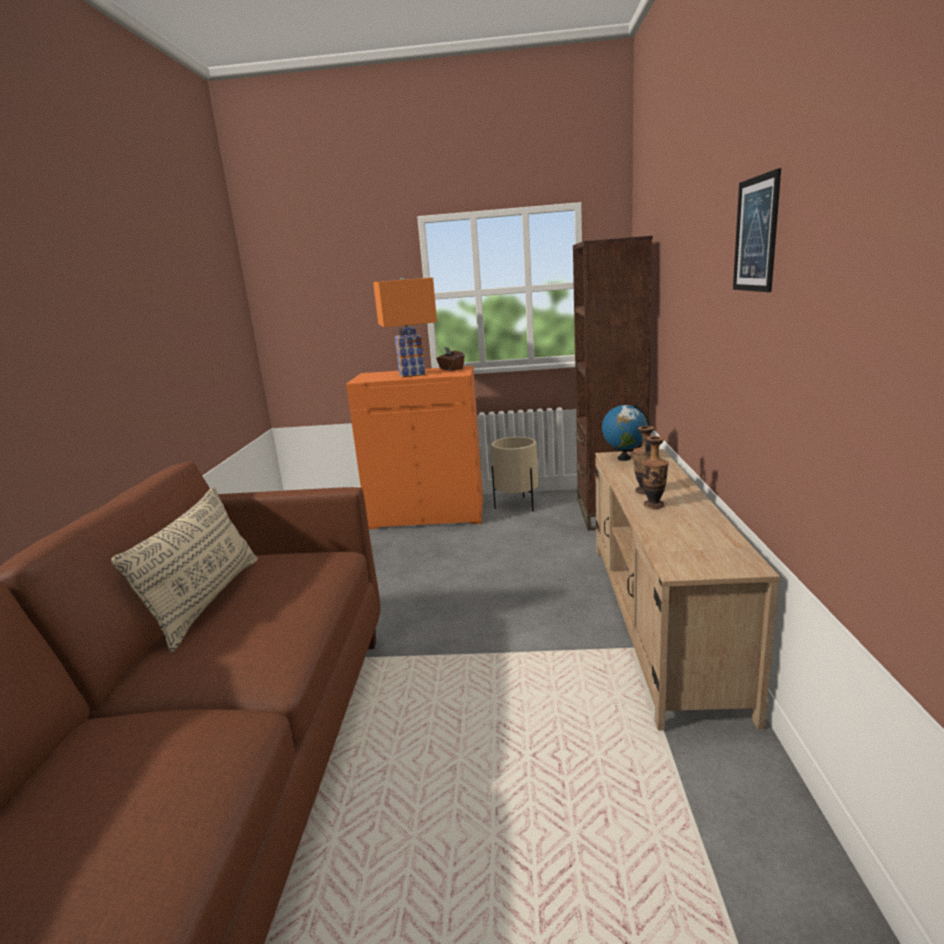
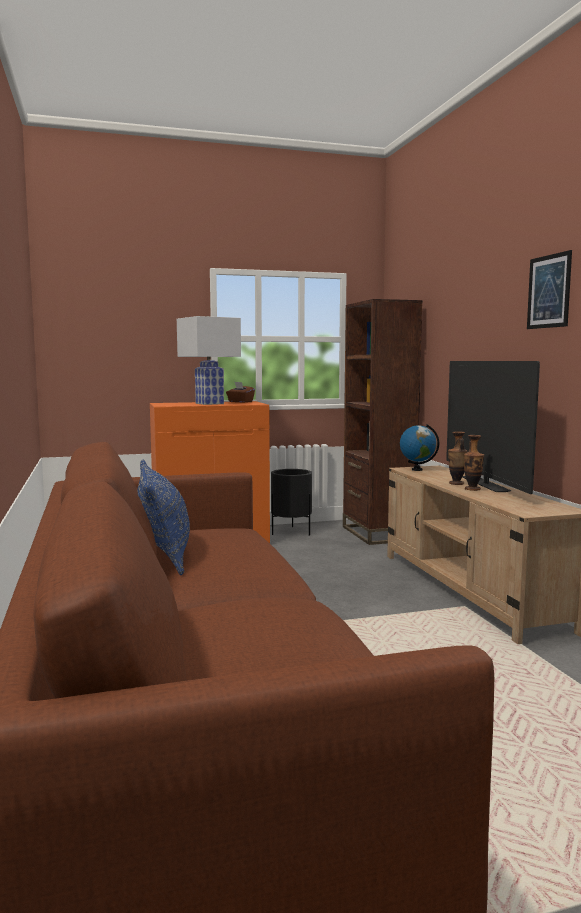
camera: 20 degrees left, 10 degrees down
beige pillow [111,487,258,652] -> blue pillow [137,460,190,575]
orange table lamp [373,277,437,378] -> white table lamp [177,316,241,405]
beige planter [491,437,538,512] -> black planter [271,469,312,536]
none -> television [446,361,540,494]

